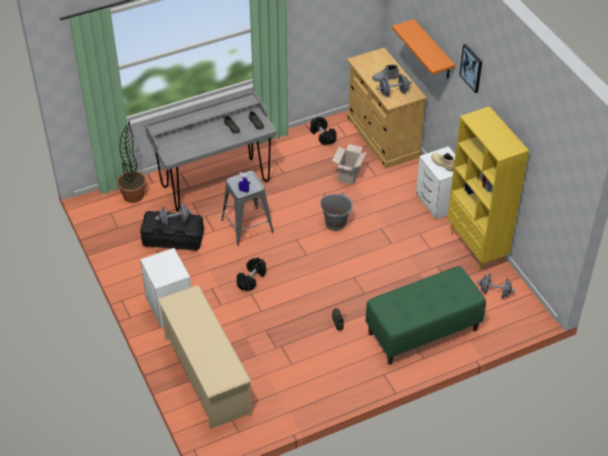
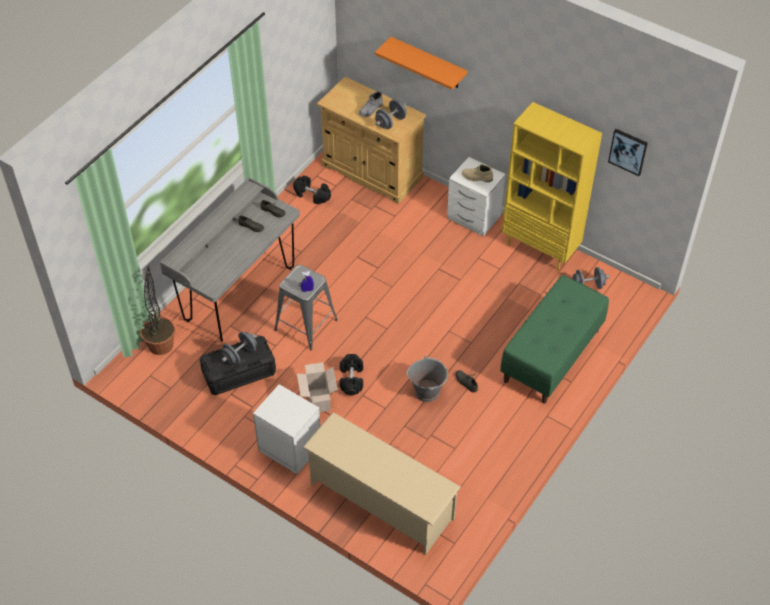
camera: 30 degrees left, 5 degrees up
grey bucket [320,192,353,231] -> grey bucket moved to [406,356,448,402]
cardboard box [332,144,367,185] -> cardboard box moved to [297,362,338,412]
picture [459,44,482,93] -> picture moved to [608,129,648,176]

